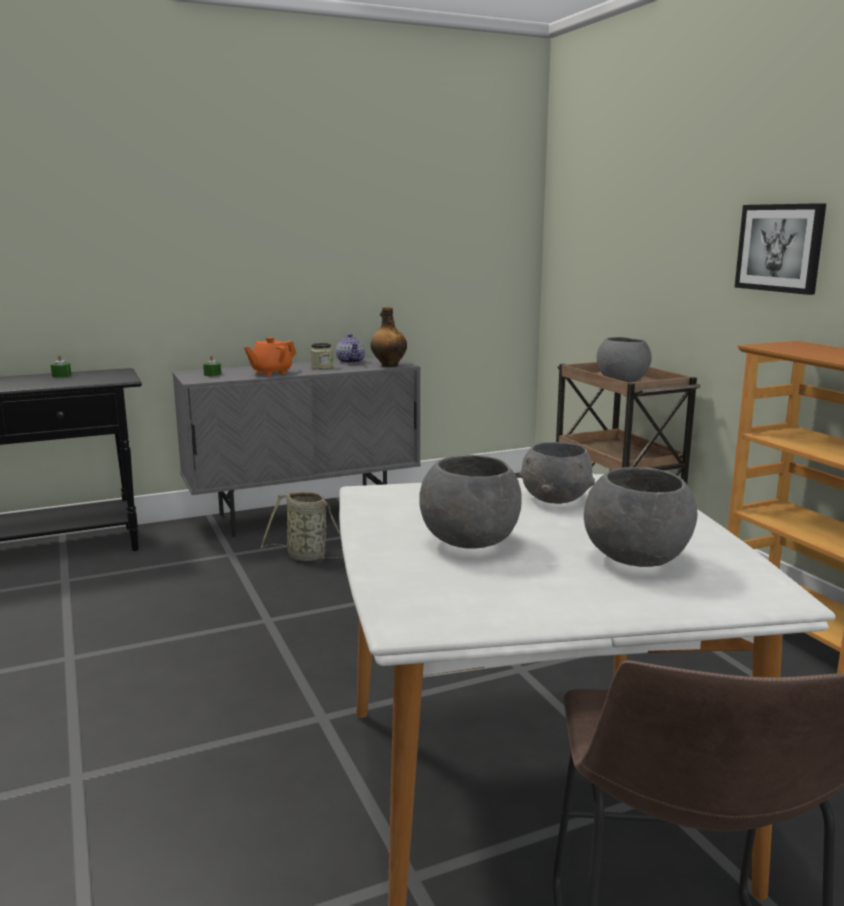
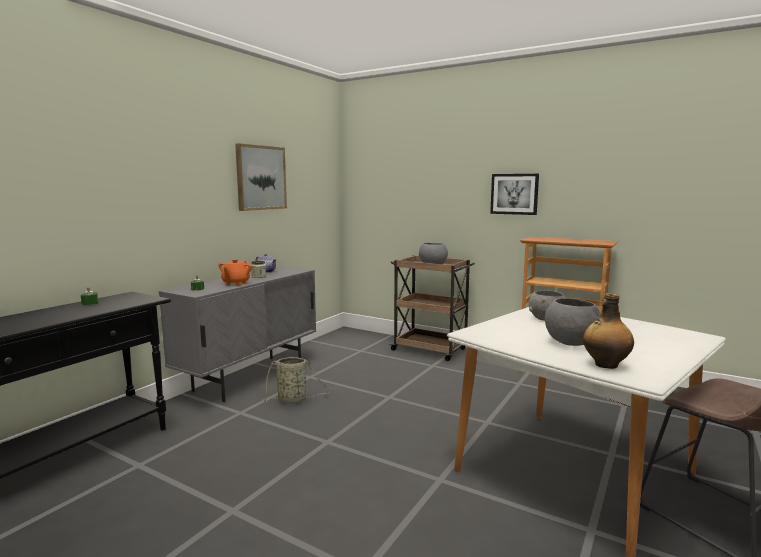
camera: 35 degrees left, 5 degrees down
bottle [370,307,407,367] -> bottle moved to [583,293,634,369]
grey bowl [584,467,698,567] -> none
none -> picture [235,143,287,211]

